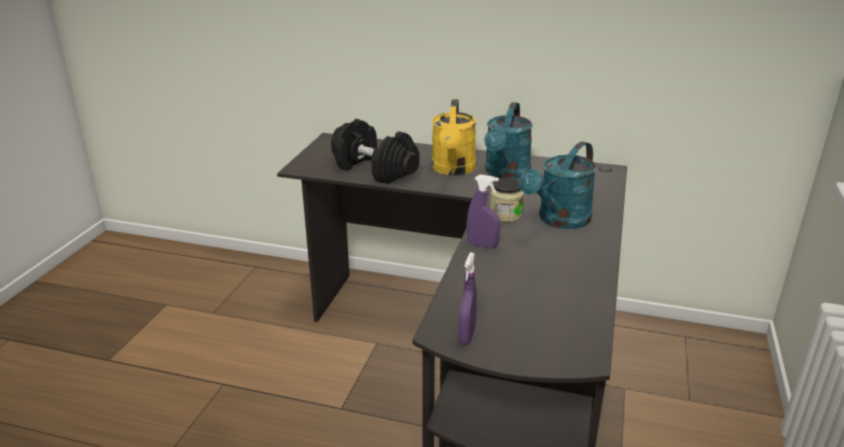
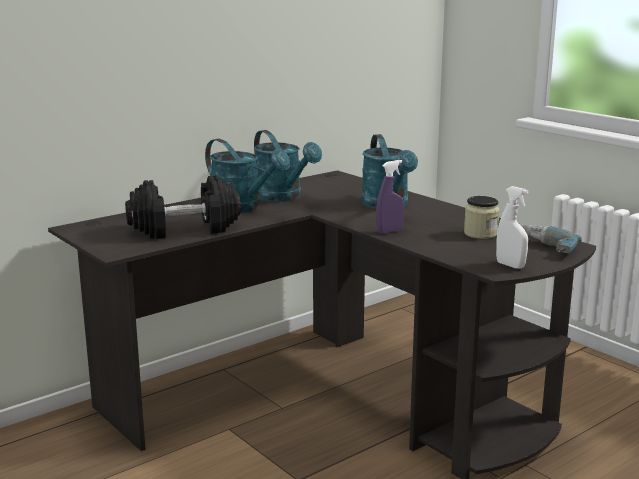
camera: 55 degrees left, 10 degrees down
yellow watering can [432,99,477,176] -> turquoise watering can [205,139,290,213]
purple spray bottle [458,252,477,345] -> white spray bottle [496,186,529,269]
jar [490,178,524,222] -> jar moved to [464,196,500,239]
none -> power drill [520,224,582,253]

